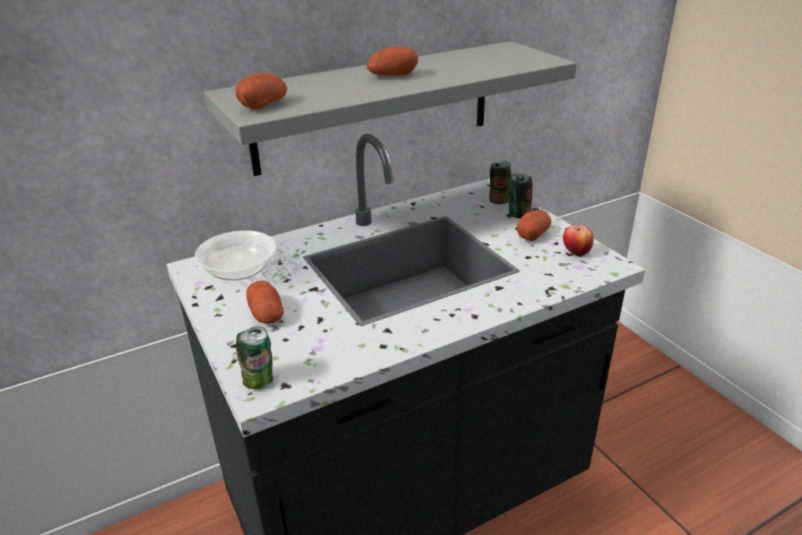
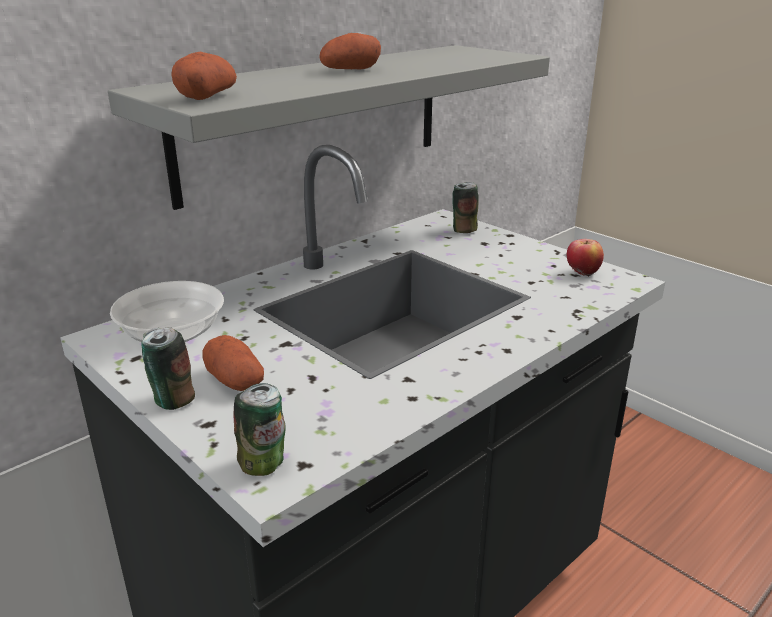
camera: 15 degrees left, 5 degrees down
can [508,173,533,218] -> can moved to [141,327,195,410]
potato [517,210,552,241] -> none

